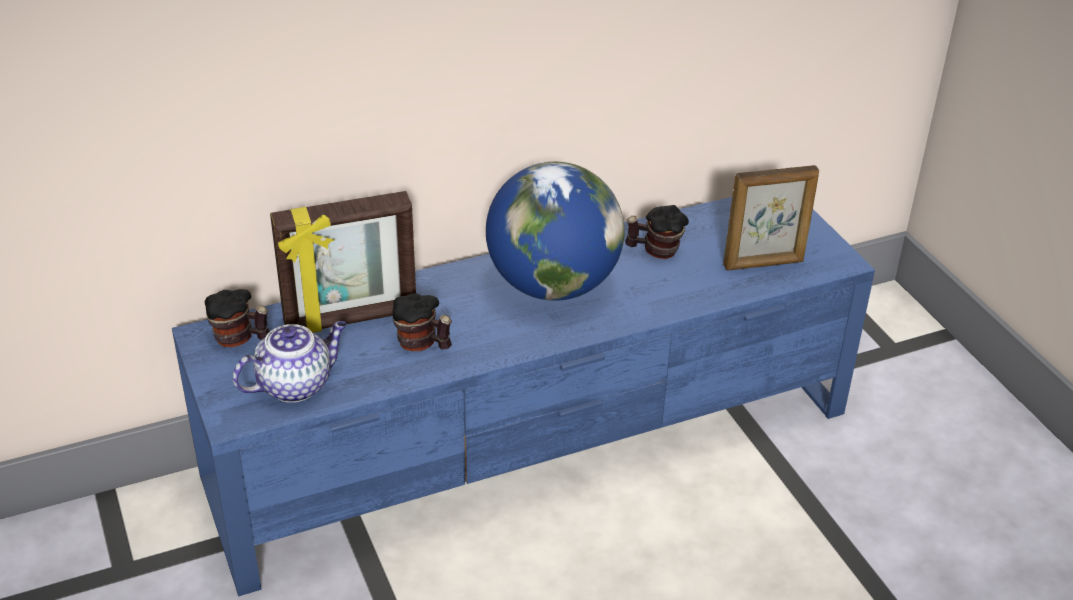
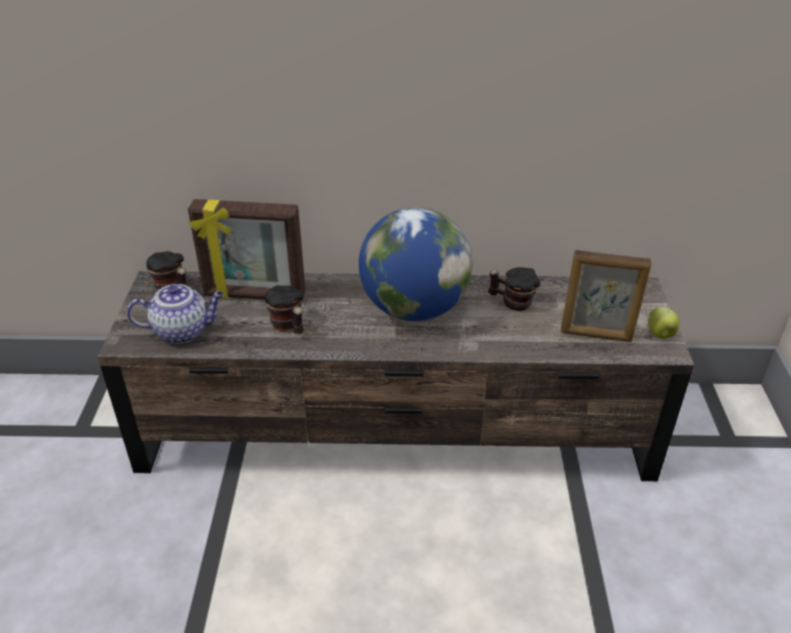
camera: 25 degrees right, 0 degrees up
blue tv stand [172,197,875,597] -> brown tv stand [98,271,694,481]
none -> apple [648,307,680,339]

